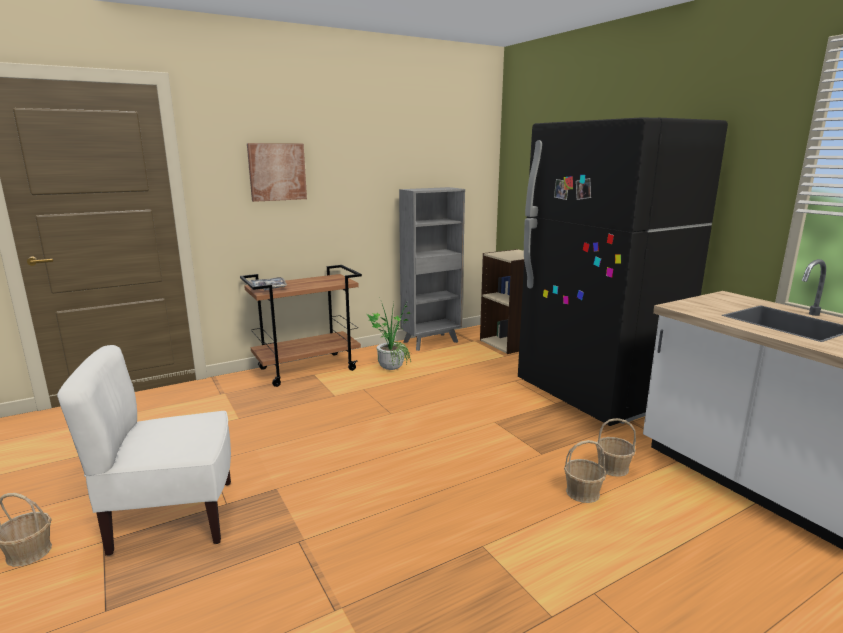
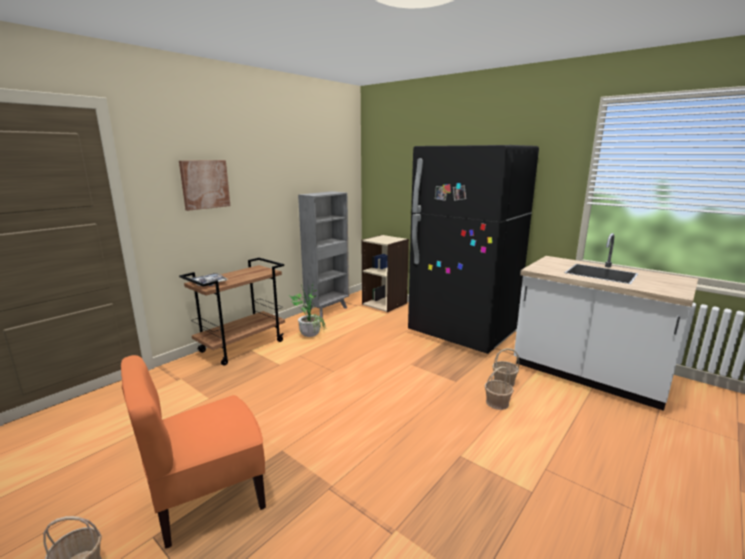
camera: 20 degrees left, 0 degrees up
white chair [57,345,231,556] -> orange chair [121,355,266,549]

